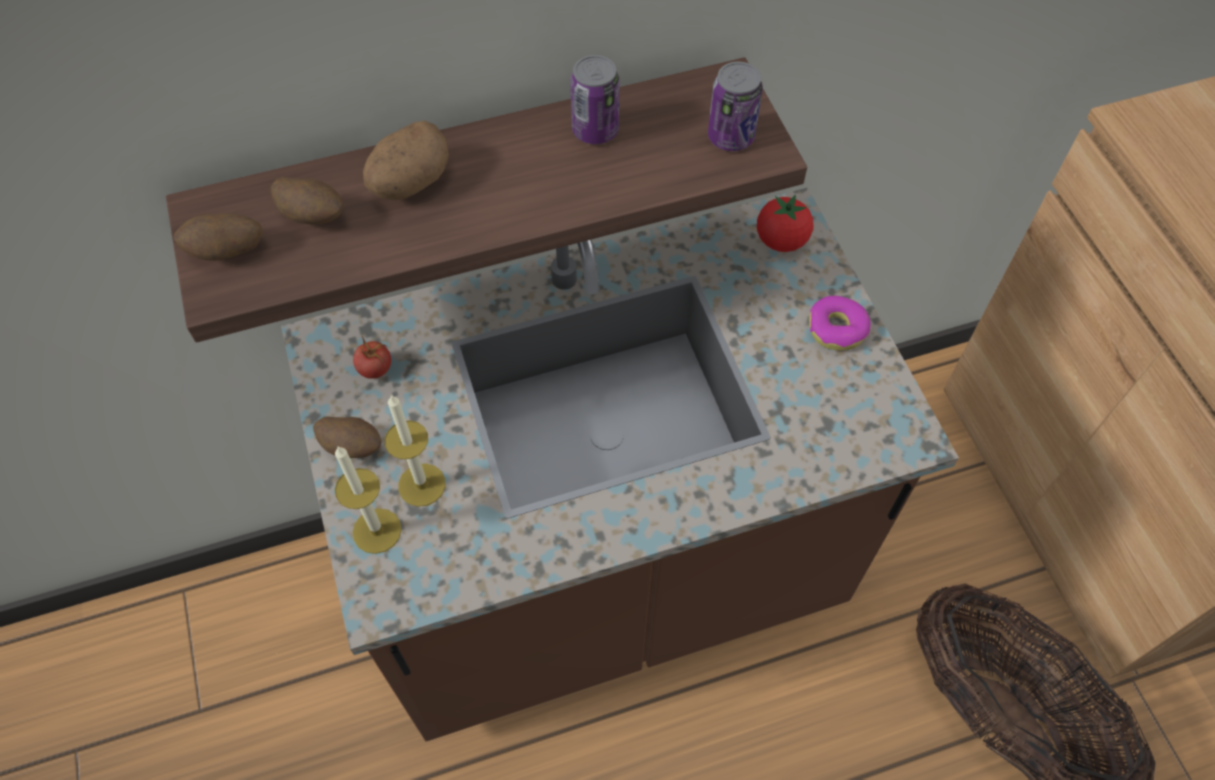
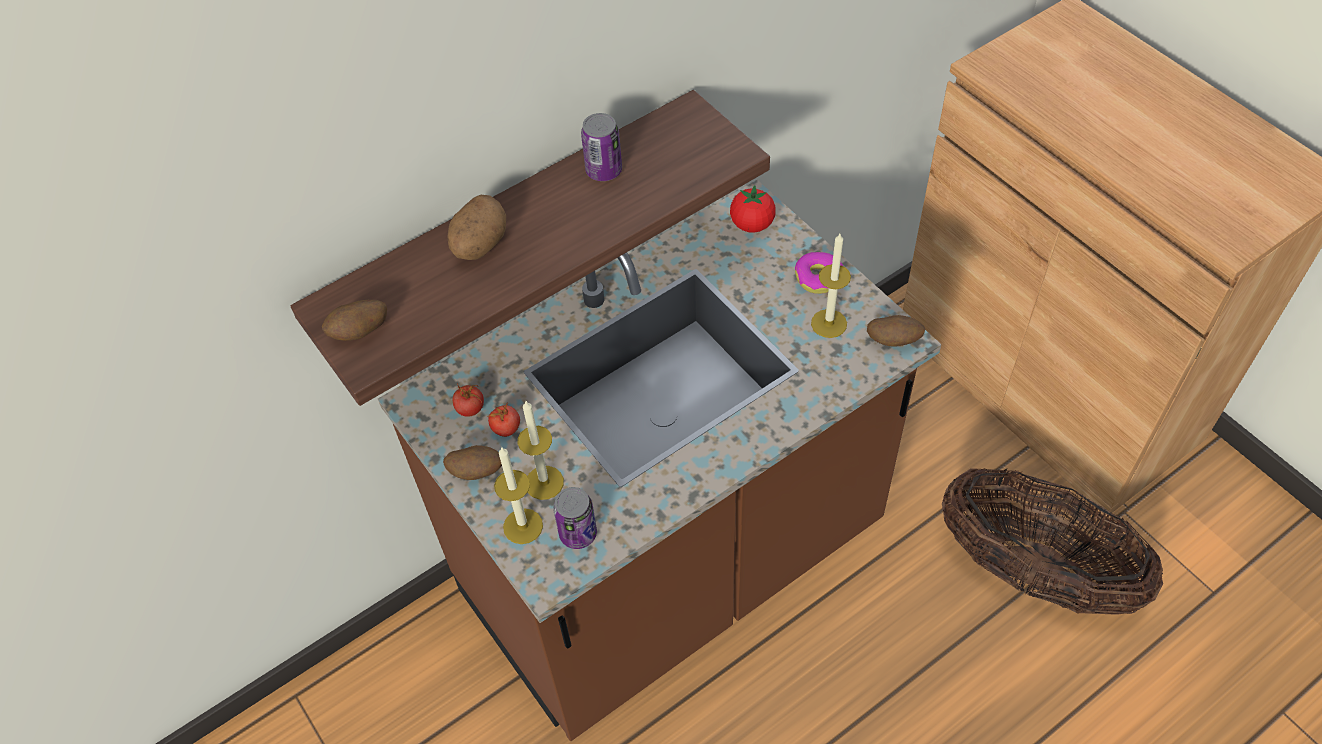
camera: 15 degrees left, 5 degrees down
potato [271,177,343,224] -> potato moved to [867,315,925,347]
can [708,62,763,151] -> can moved to [553,487,597,549]
none -> tomato [487,402,520,437]
none -> candle [811,234,851,338]

